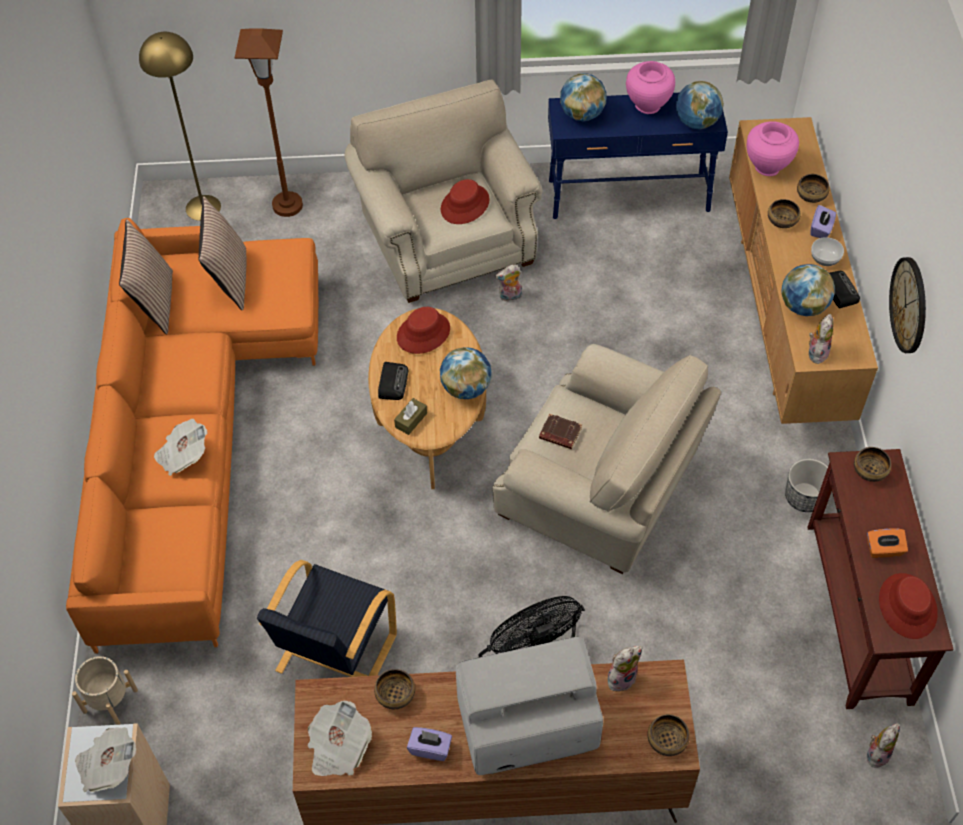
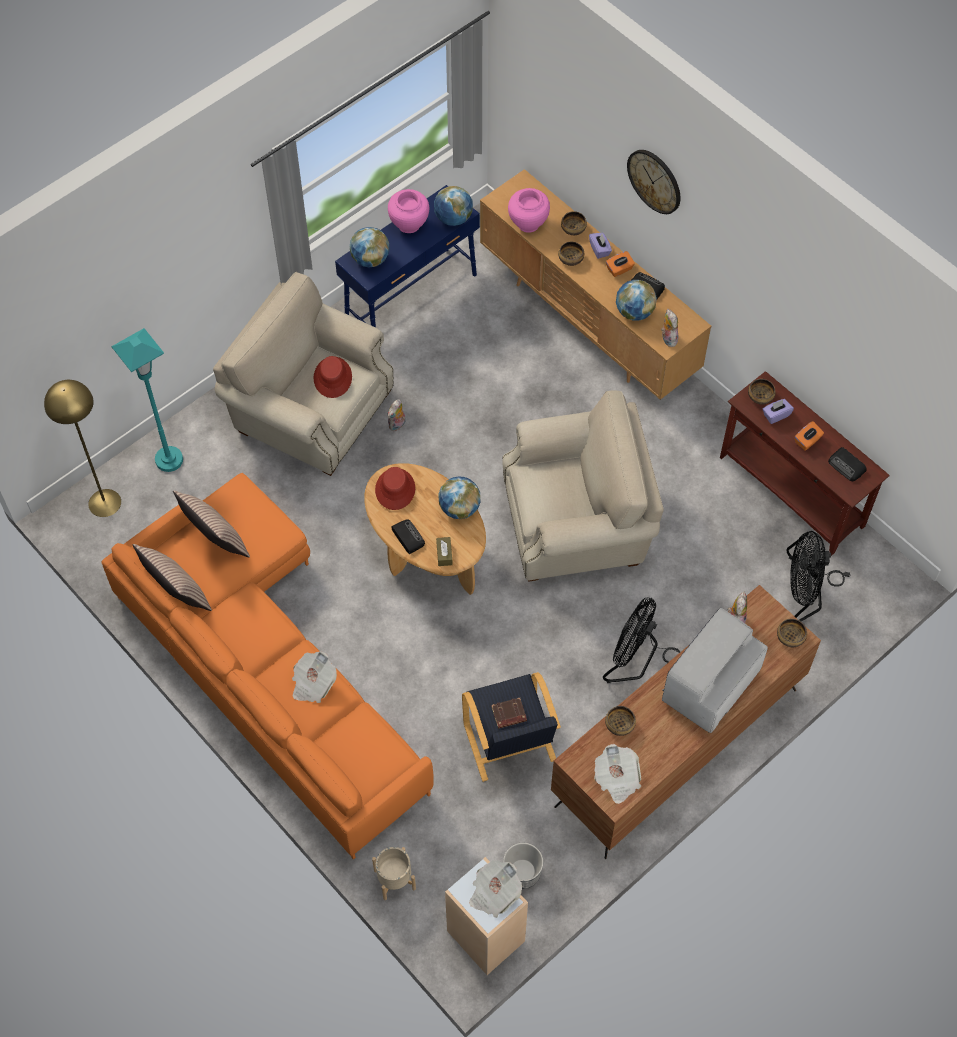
camera: 40 degrees left, 5 degrees up
brown floor lamp [235,28,303,217] -> turquoise floor lamp [111,328,183,472]
purple tissue box [407,727,452,761] -> purple tissue box moved to [763,399,794,424]
brown book [539,414,582,449] -> brown book moved to [491,698,527,728]
planter [785,459,828,512] -> planter moved to [503,843,543,889]
bowl [811,237,844,266] -> orange tissue box [606,251,635,277]
plush toy [867,723,900,768] -> none
red hat [879,573,938,639] -> radio [828,447,867,481]
wall clock [889,257,926,353] -> wall clock moved to [627,150,681,214]
none -> black fan [787,531,851,621]

